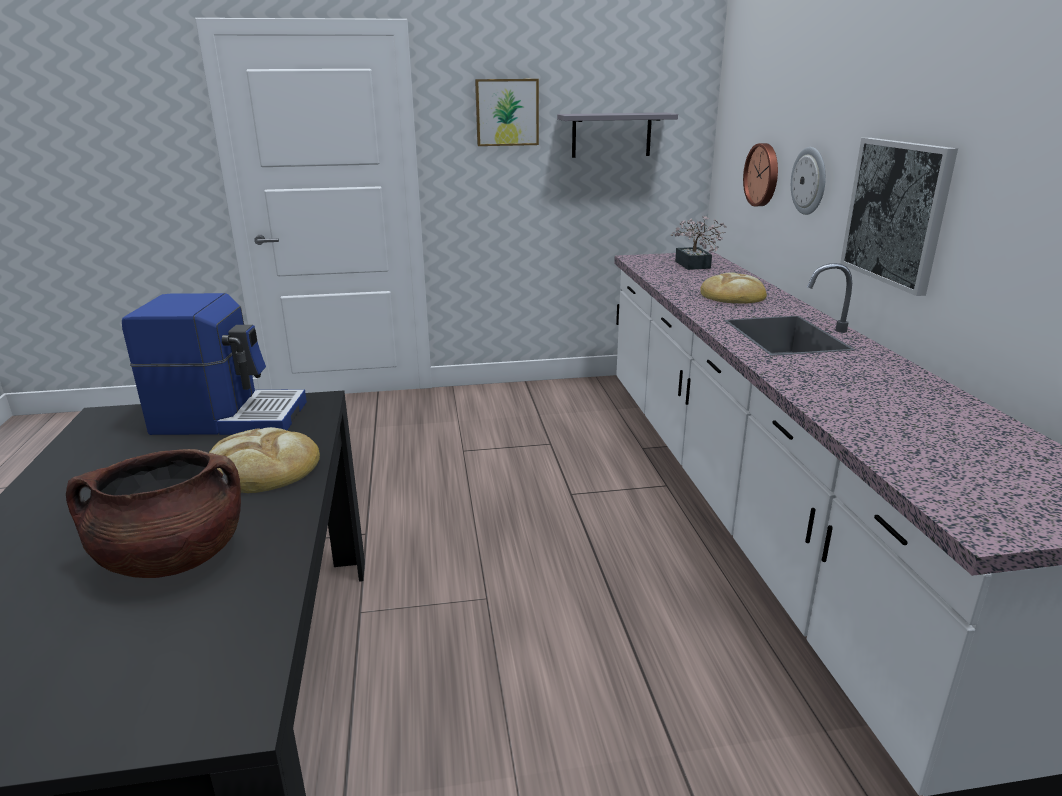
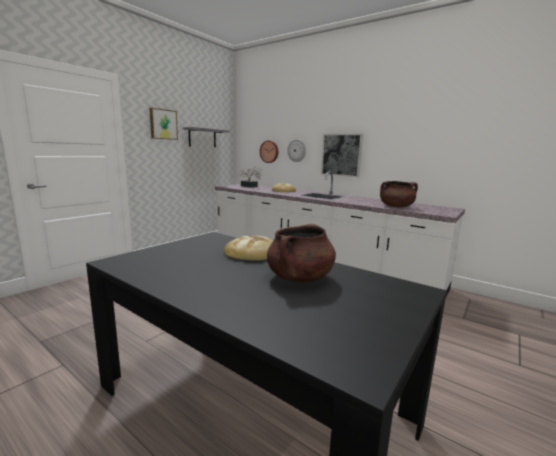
camera: 45 degrees left, 10 degrees down
coffee machine [122,293,307,435] -> none
none -> brown cooking pot [380,181,418,207]

